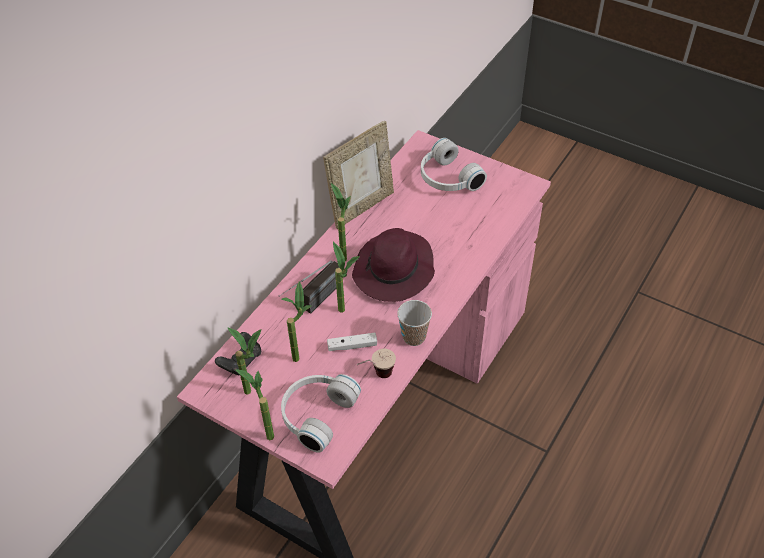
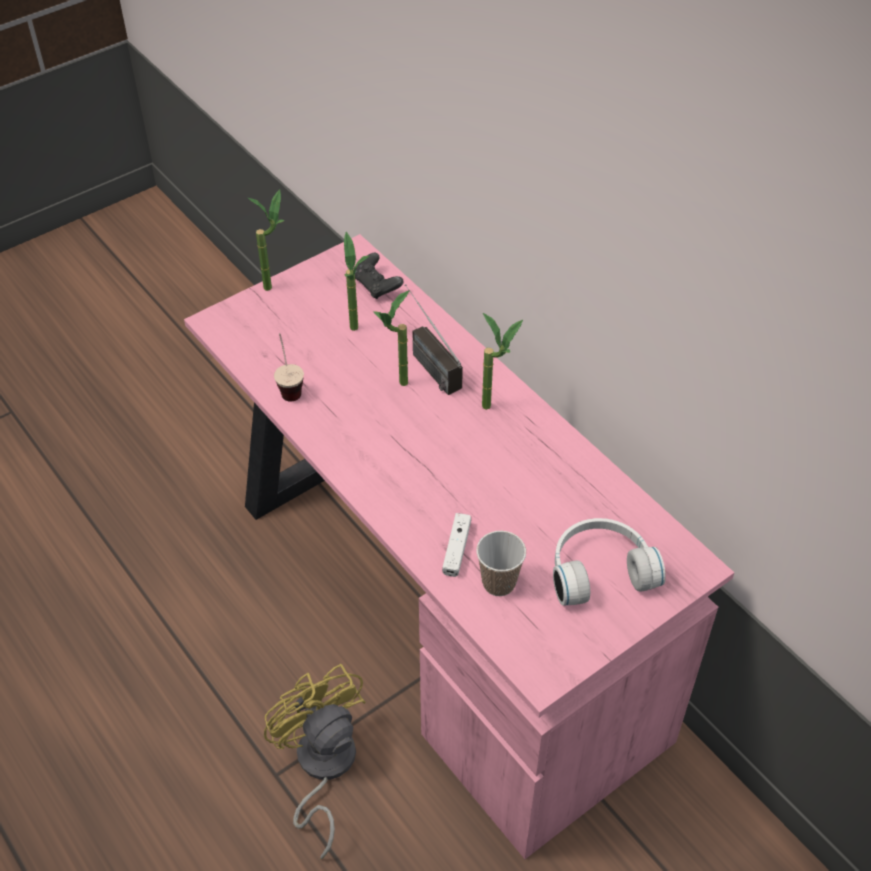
camera: 110 degrees right, 0 degrees up
potted plant [227,327,262,395] -> none
white headphones [281,374,361,453] -> none
picture frame [323,121,394,229] -> none
white game controller [327,333,377,351] -> white game controller moved to [442,513,471,577]
purple hat [352,228,435,302] -> none
cup [397,300,432,346] -> cup moved to [476,531,526,596]
none -> yellow fan [264,664,366,859]

